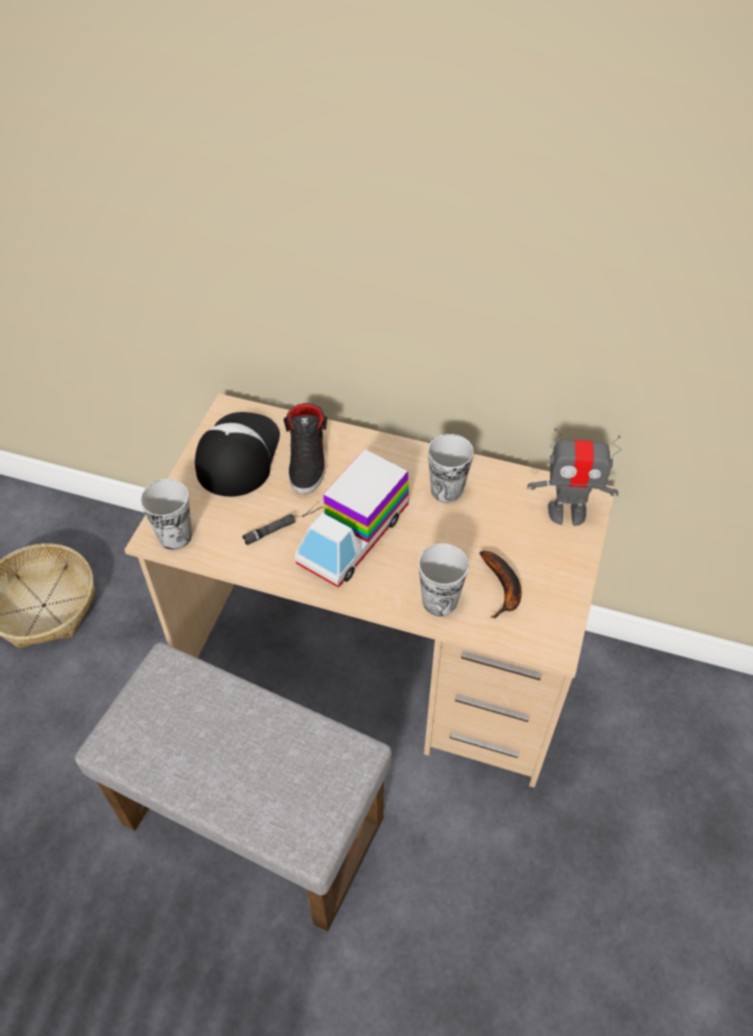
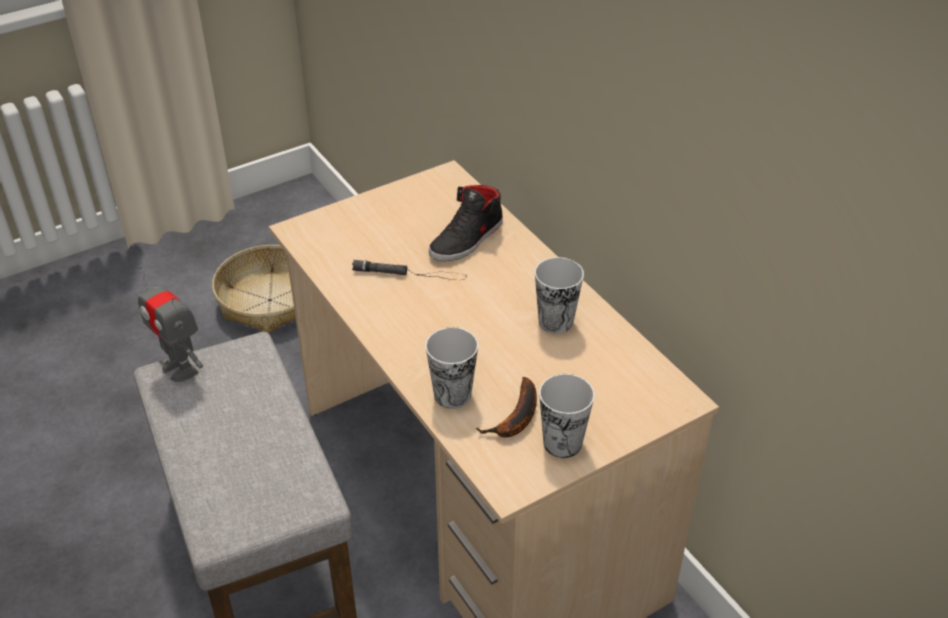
camera: 40 degrees right, 10 degrees down
cup [140,479,192,550] -> cup moved to [539,374,594,458]
cap [195,412,280,497] -> none
toy truck [295,449,409,588] -> none
toy robot [527,428,622,526] -> toy robot moved to [138,266,203,382]

